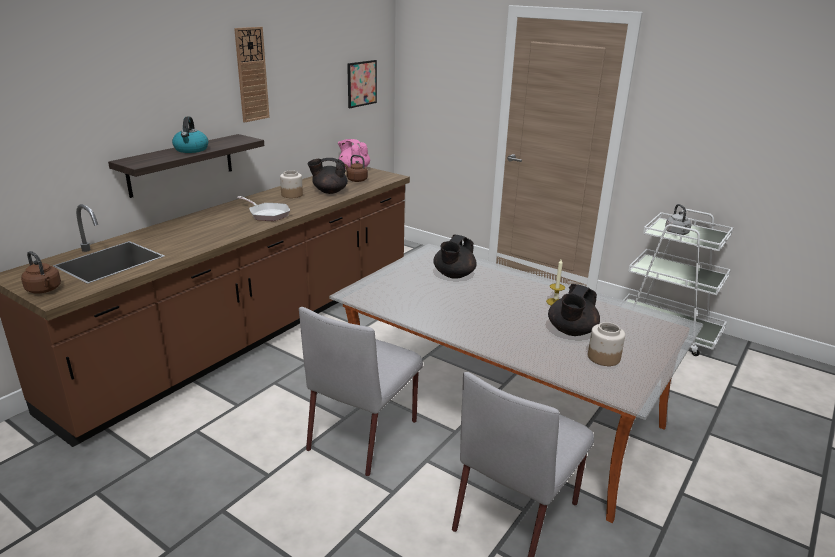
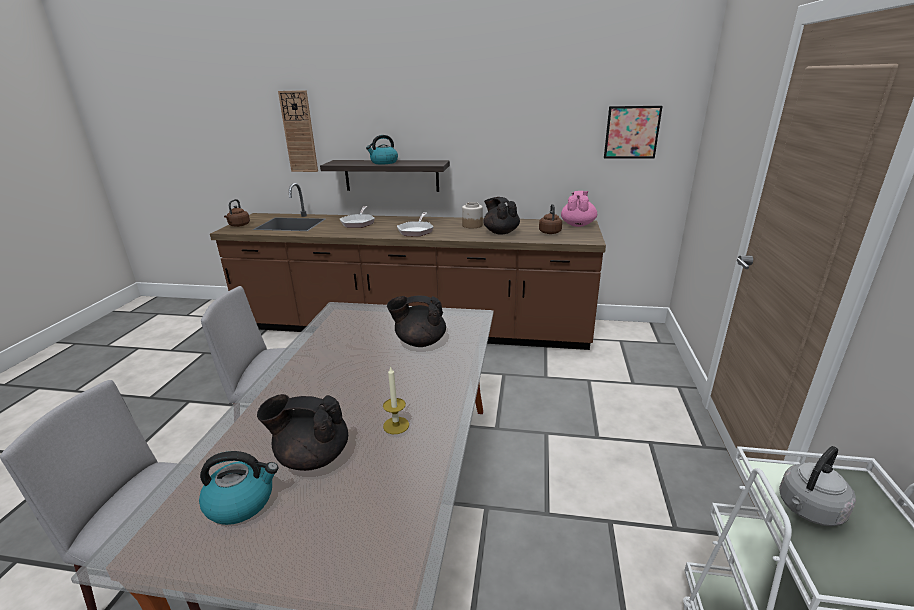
camera: 65 degrees right, 0 degrees up
wall clock [234,27,270,122] -> wall clock moved to [278,90,318,172]
jar [588,322,625,366] -> kettle [199,451,278,525]
none -> frying pan [340,206,375,228]

